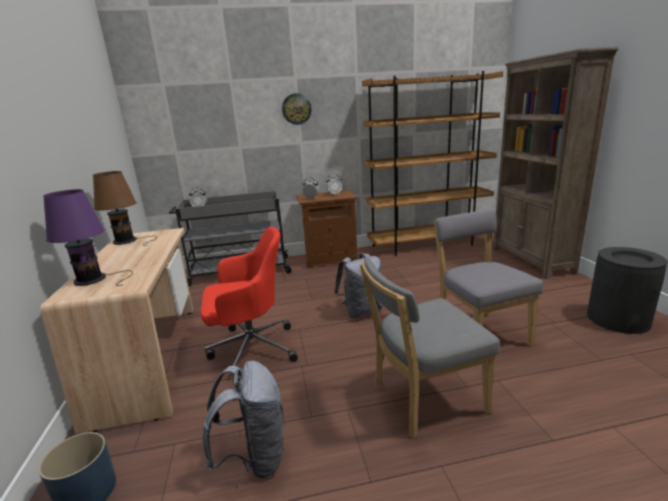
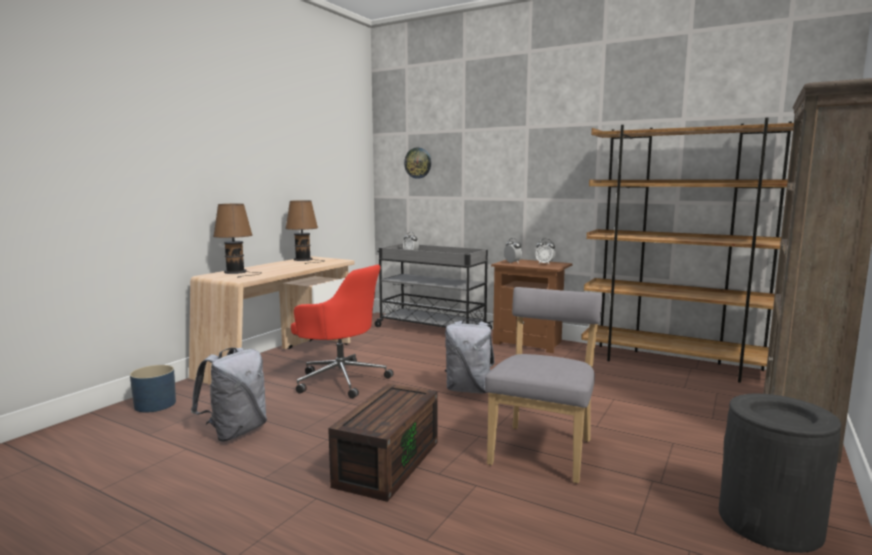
camera: 40 degrees right, 10 degrees down
purple table lamp [43,189,133,286] -> brown table lamp [213,204,261,278]
wall clock [282,93,311,125] -> wall clock moved to [404,148,431,179]
grey chair [360,257,500,438] -> brown storage box [328,384,437,502]

